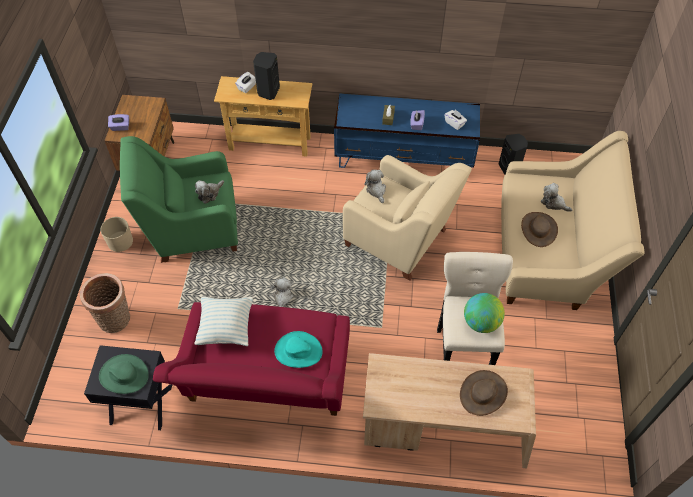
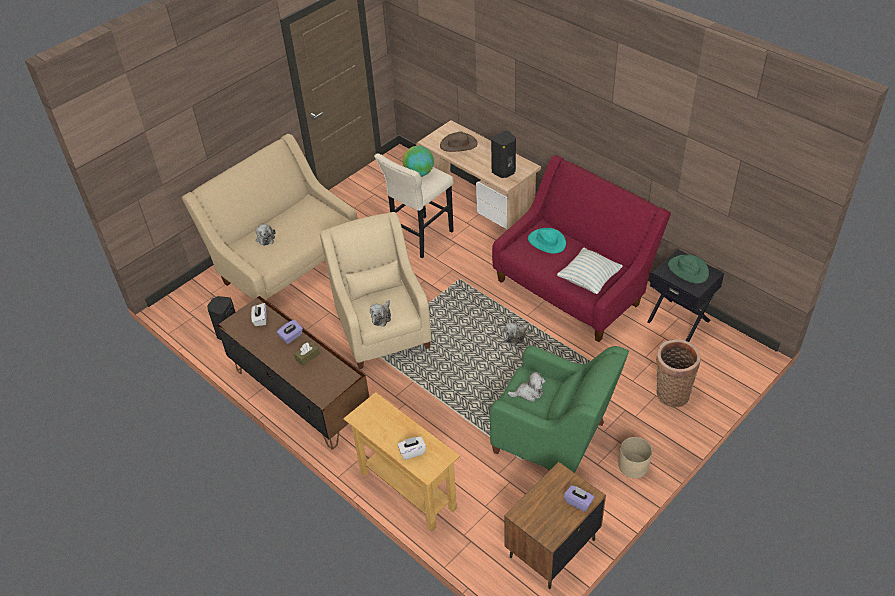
camera: 140 degrees left, 10 degrees down
black speaker [253,52,280,100] -> black speaker moved to [491,131,516,178]
blue tv stand [334,94,480,168] -> brown tv stand [217,296,369,450]
brown hat [521,212,558,247] -> none

